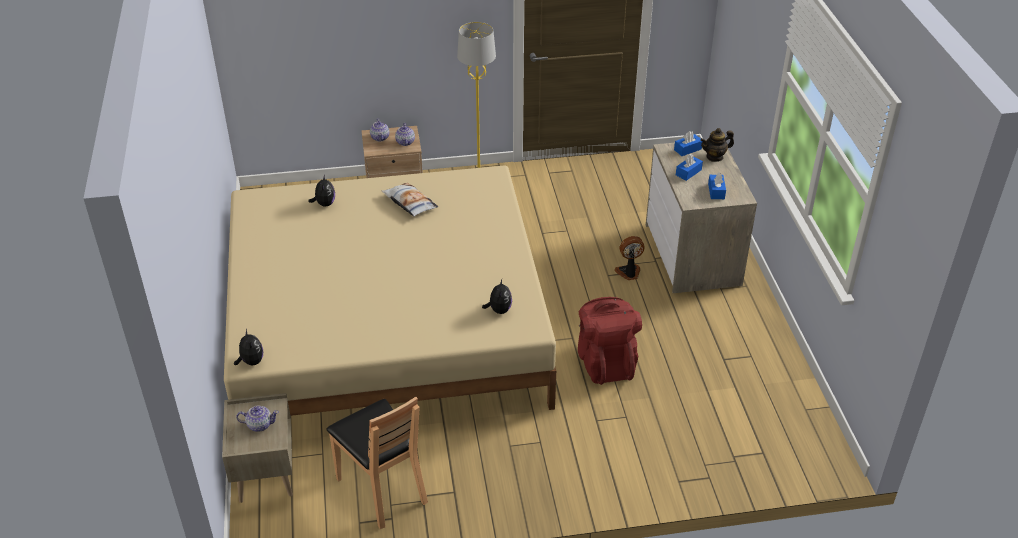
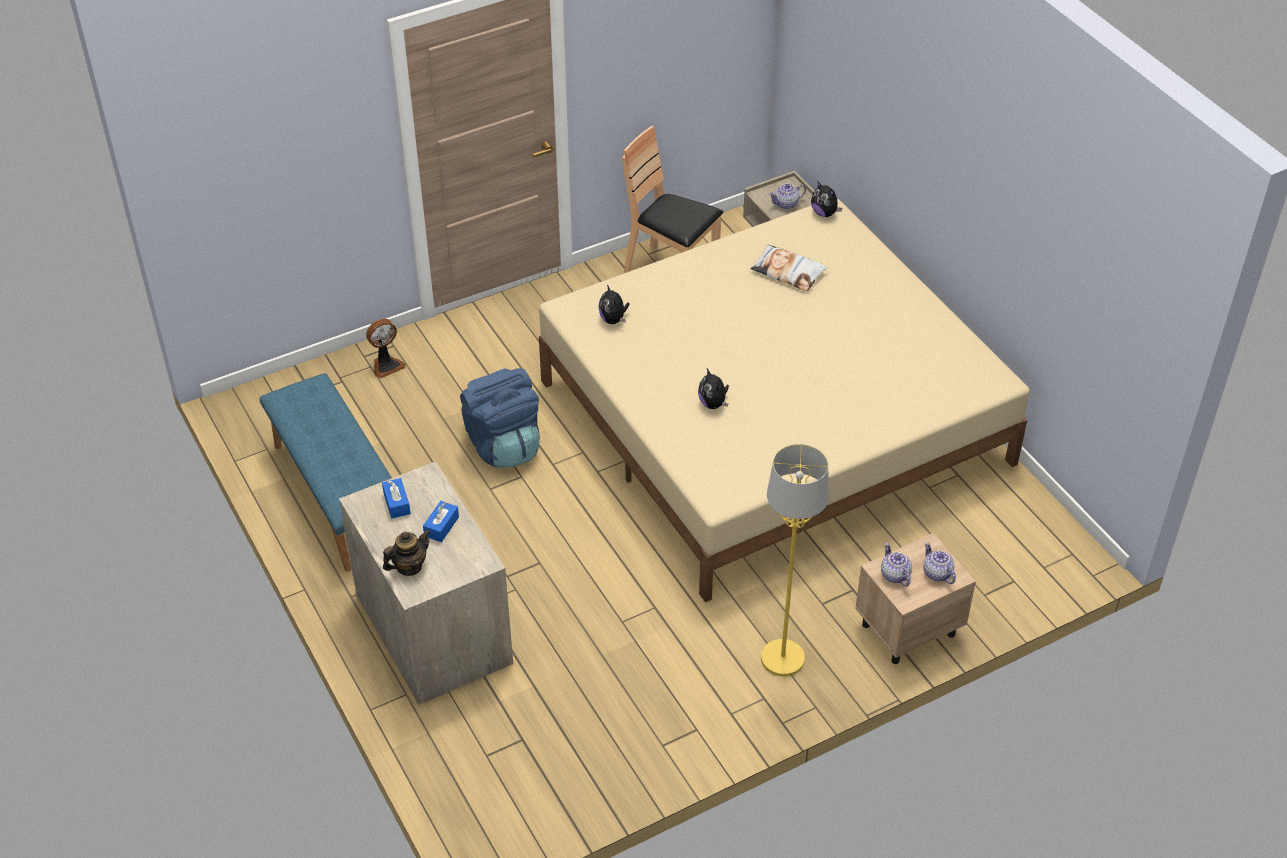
camera: 160 degrees right, 5 degrees up
plush toy [308,174,335,207] -> plush toy moved to [698,368,729,409]
pillow [382,183,438,217] -> pillow moved to [750,245,827,291]
red backpack [578,297,642,385] -> blue backpack [460,368,540,468]
fan [615,236,644,280] -> fan moved to [366,319,406,378]
blue tissue box [674,131,703,156] -> none
none -> blue bench [259,373,392,572]

